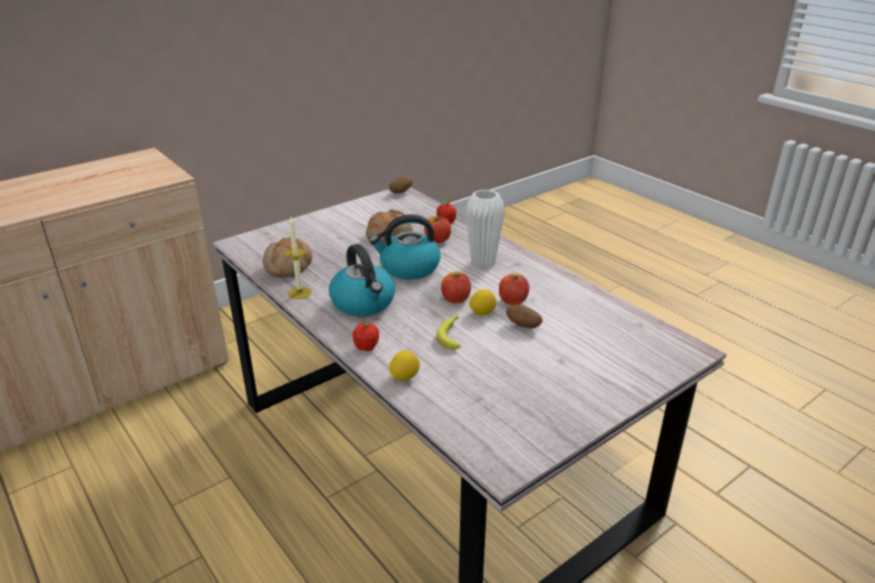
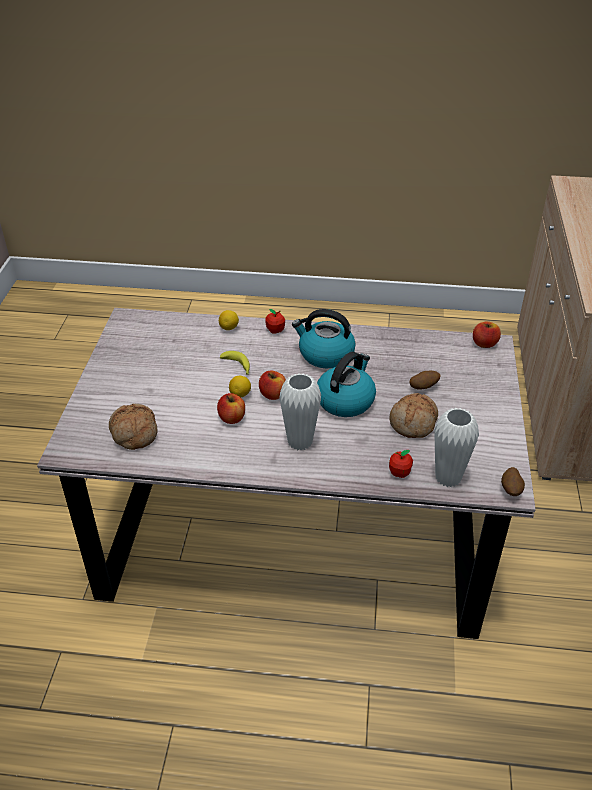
camera: 135 degrees right, 10 degrees up
bread [263,237,313,277] -> bread moved to [109,404,158,450]
candle [285,217,311,299] -> none
apple [424,215,451,243] -> apple moved to [473,322,501,348]
potato [506,305,543,328] -> potato moved to [410,371,441,389]
none -> white vase [434,408,479,487]

